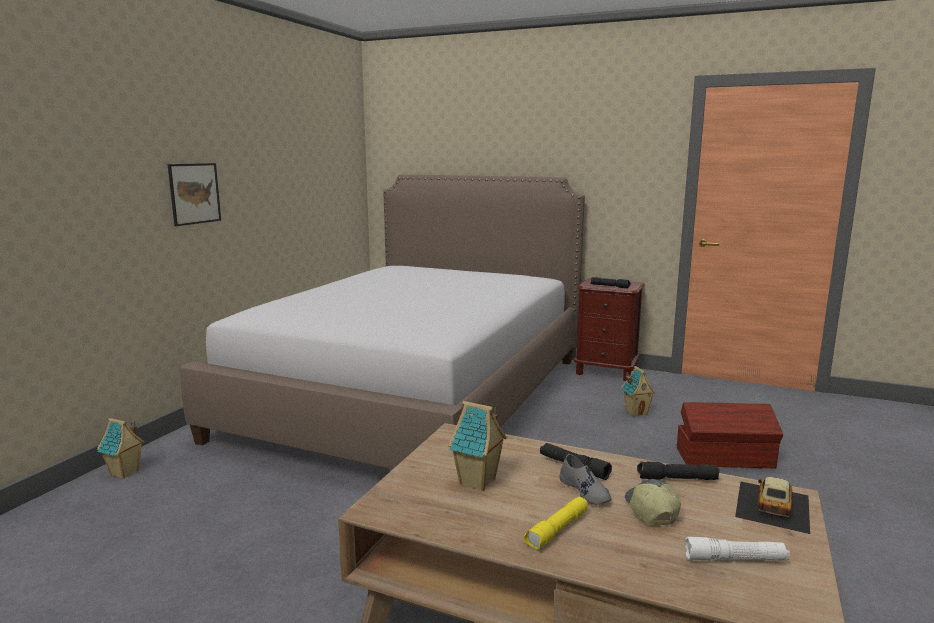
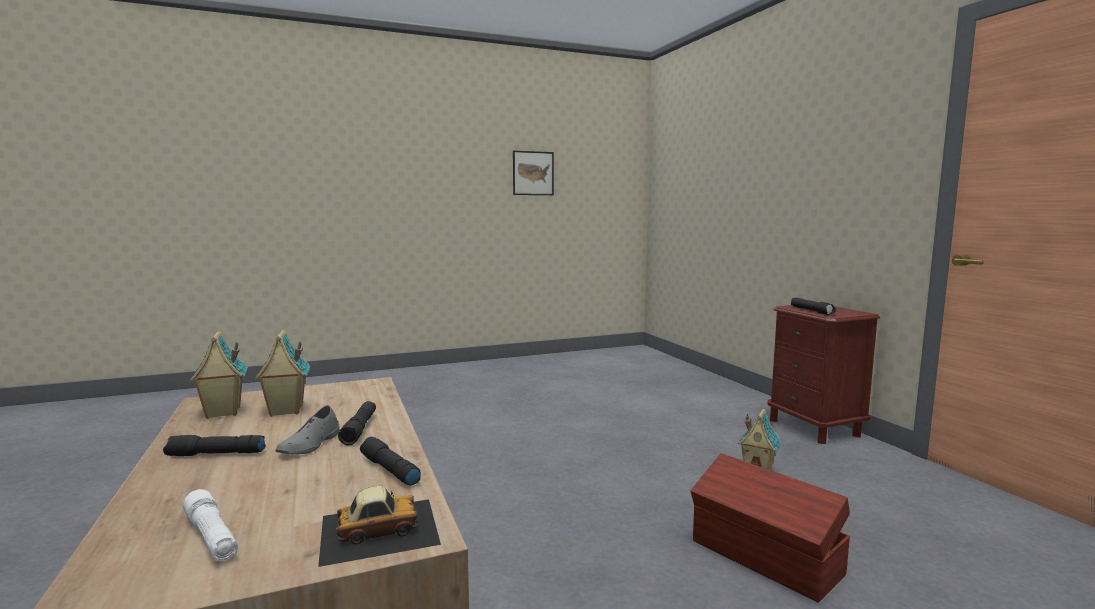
camera: 45 degrees right, 5 degrees down
toy house [97,418,145,479] -> toy house moved to [189,331,248,419]
picture [168,163,221,226] -> picture moved to [513,151,554,195]
bed [180,175,585,469] -> none
yellow flashlight [524,497,588,550] -> black flashlight [163,435,266,456]
cap [625,479,681,526] -> none

